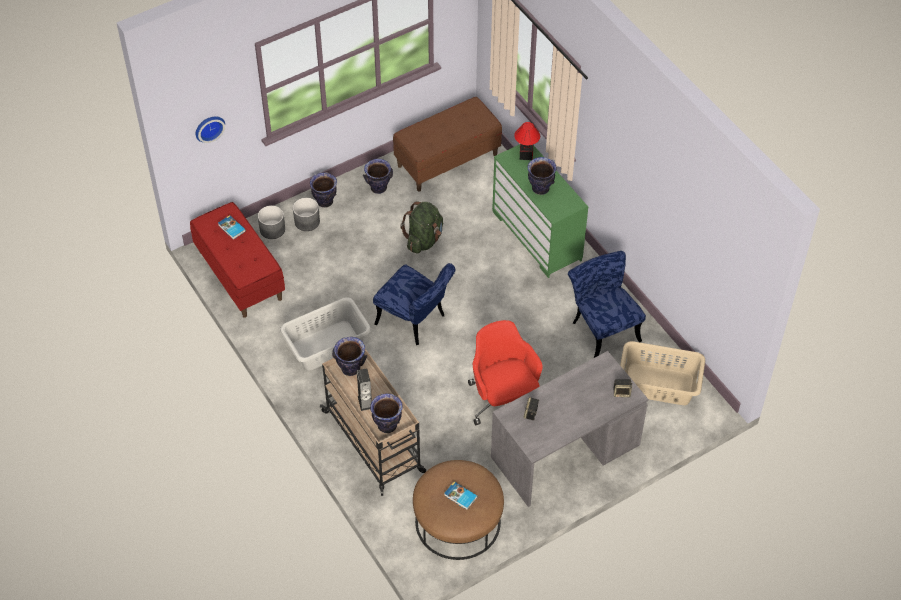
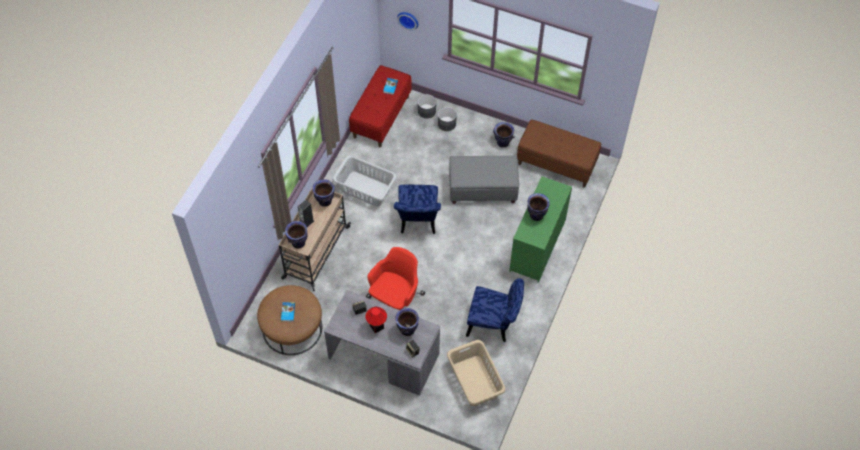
camera: 55 degrees right, 5 degrees up
vase [310,172,337,208] -> vase moved to [395,308,419,336]
green backpack [400,202,443,254] -> grey ottoman [449,156,519,204]
table lamp [514,122,540,160] -> table lamp moved to [366,307,387,333]
blue chair [568,251,646,358] -> blue chair turned 75 degrees clockwise [466,278,524,342]

